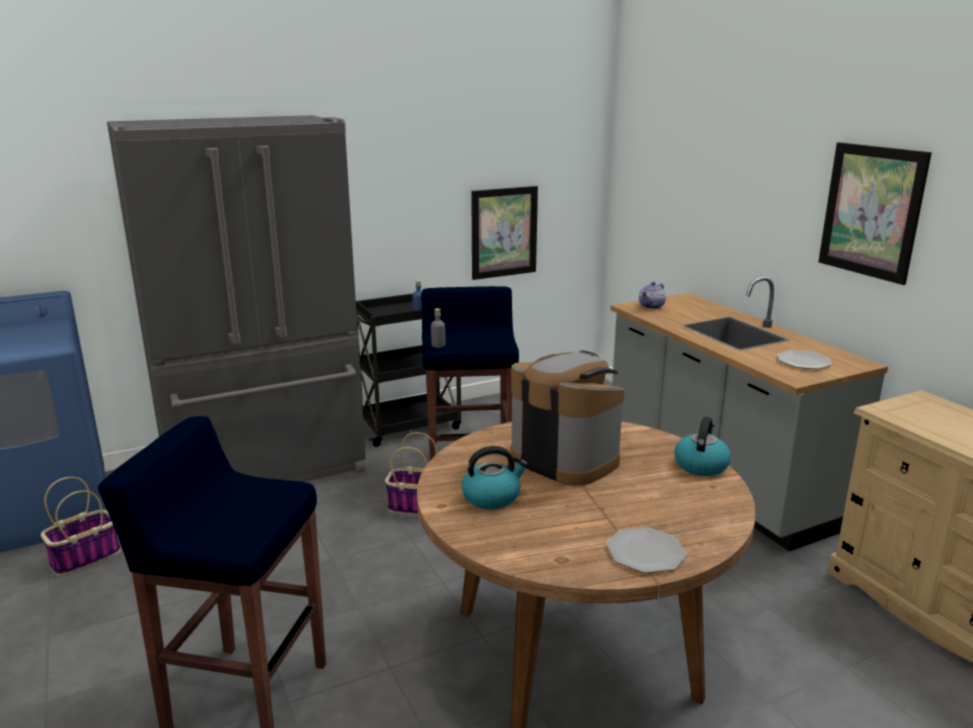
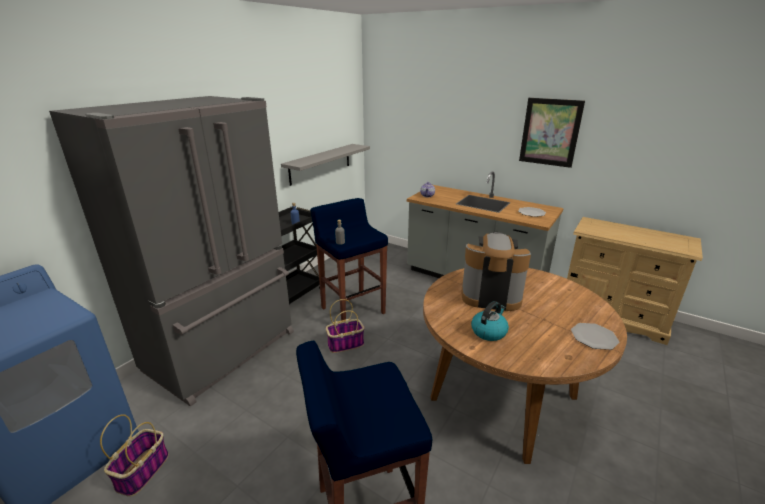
camera: 30 degrees left, 5 degrees up
picture [471,186,538,280] -> grey shelf [281,144,370,186]
kettle [675,416,731,476] -> none

